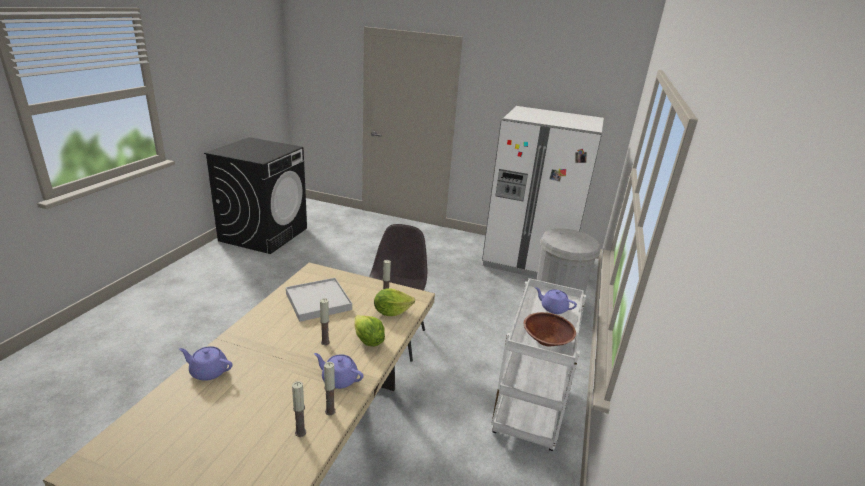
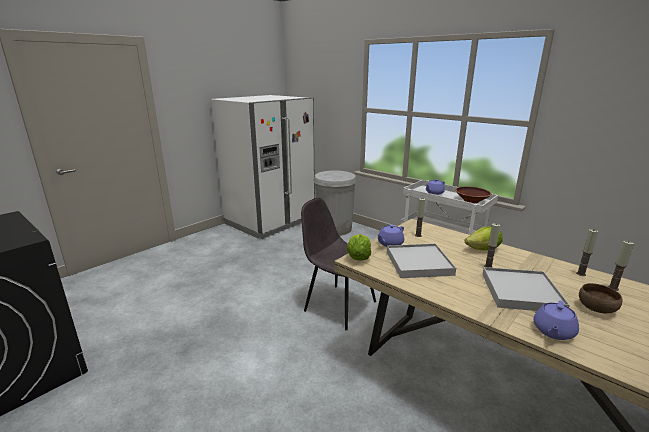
camera: 65 degrees left, 5 degrees down
purple teapot [314,353,364,389] -> purple teapot moved to [377,224,404,247]
lettuce [374,288,415,316] -> lettuce moved to [347,234,371,261]
none -> white tray [482,267,570,311]
none -> brown bowl [579,283,623,314]

